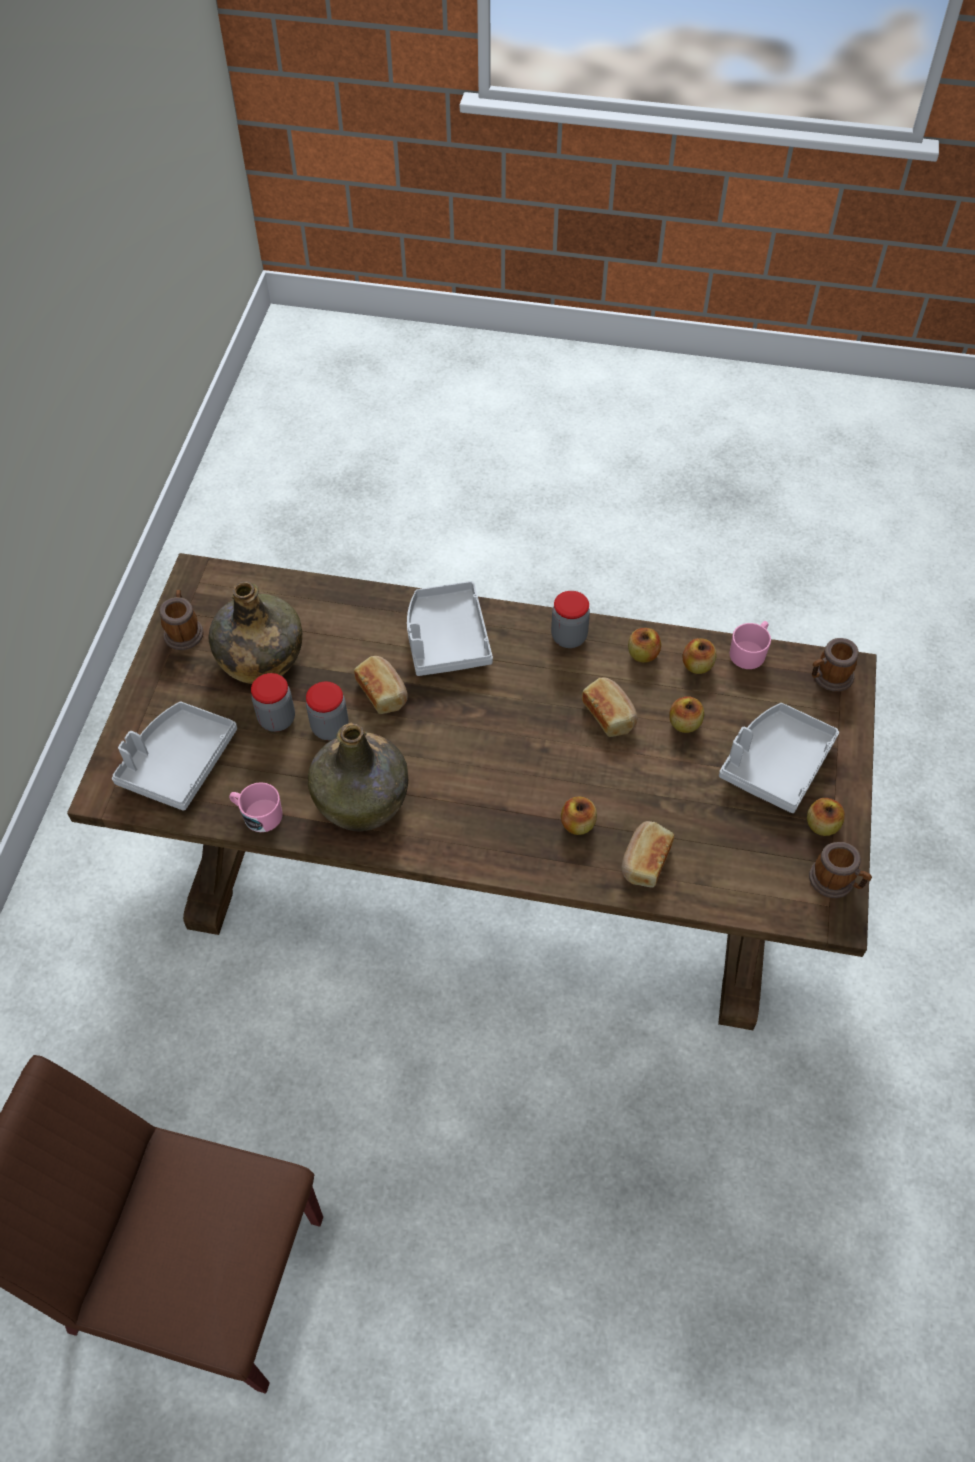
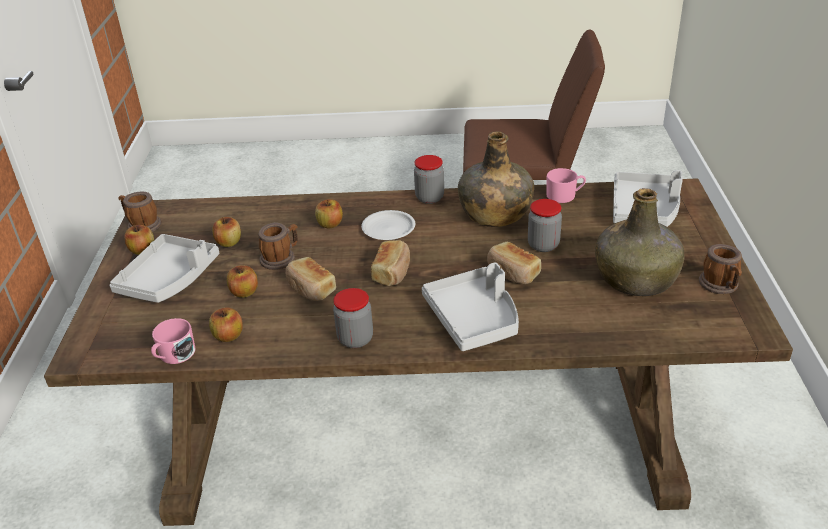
camera: 170 degrees right, 20 degrees down
jar [251,673,295,732] -> jar moved to [414,155,444,204]
bread [621,821,674,888] -> bread moved to [371,240,410,286]
apple [628,628,661,663] -> apple moved to [213,217,241,247]
mug [812,638,859,692] -> mug moved to [258,222,298,270]
none -> white plate [361,210,415,240]

